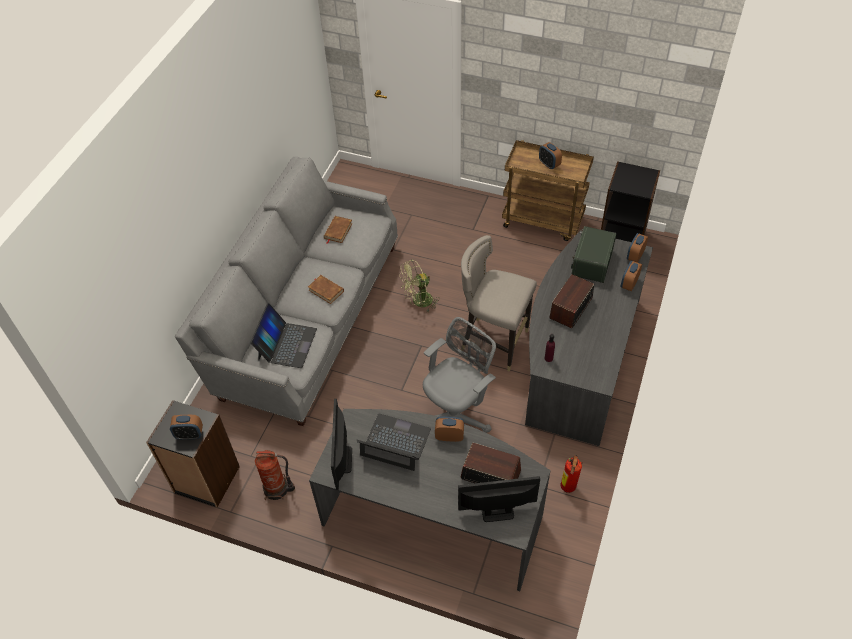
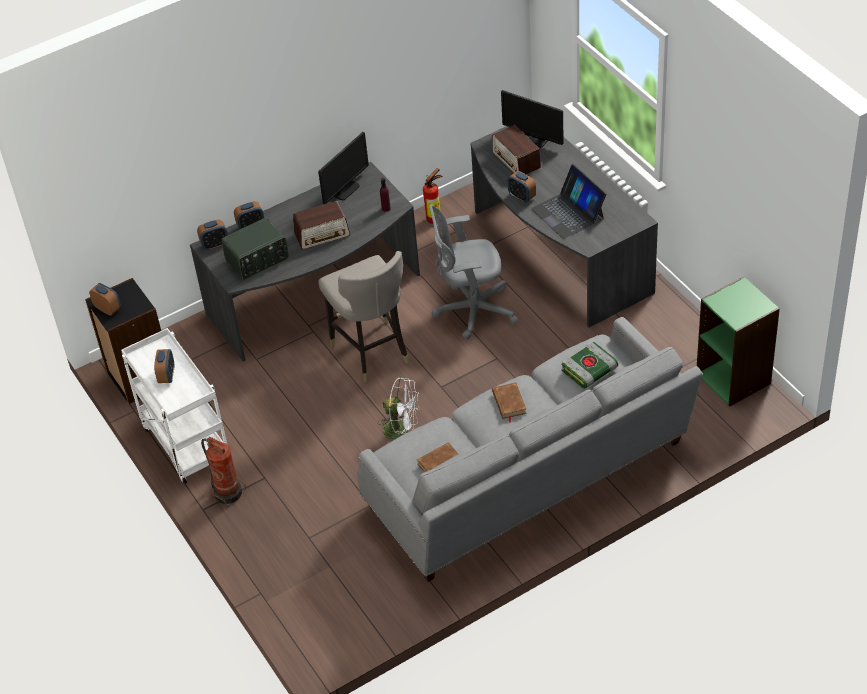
camera: 140 degrees left, 5 degrees down
black bookcase [146,400,240,508] -> green bookcase [697,276,780,407]
alarm clock [170,415,203,440] -> alarm clock moved to [89,283,121,316]
laptop [250,303,317,368] -> book [561,342,618,389]
fire extinguisher [255,450,295,500] -> fire extinguisher moved to [201,437,246,507]
monitor [331,399,352,490] -> monitor moved to [318,132,369,204]
green fan [399,259,440,312] -> white fan [379,377,420,441]
brown cart [502,140,594,241] -> white cart [121,328,228,484]

